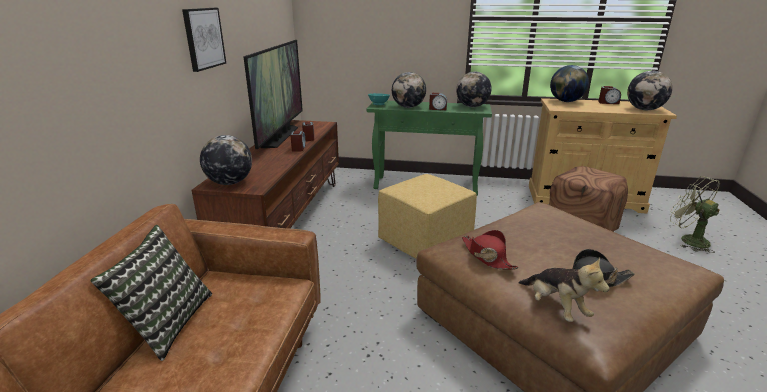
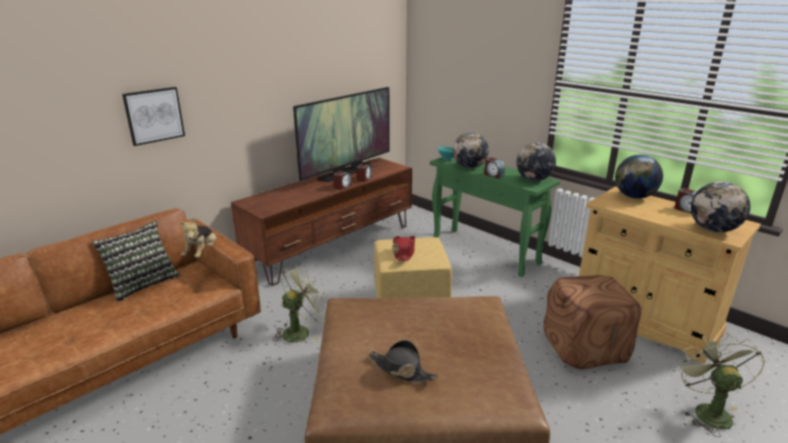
camera: 35 degrees right, 0 degrees up
picture [182,8,226,72] -> picture moved to [122,87,185,146]
globe [200,135,252,185] -> none
red hat [462,230,519,270] -> red hat moved to [393,236,415,261]
plush toy [518,258,610,322] -> plush toy moved to [180,218,216,258]
none -> green fan [273,265,327,342]

